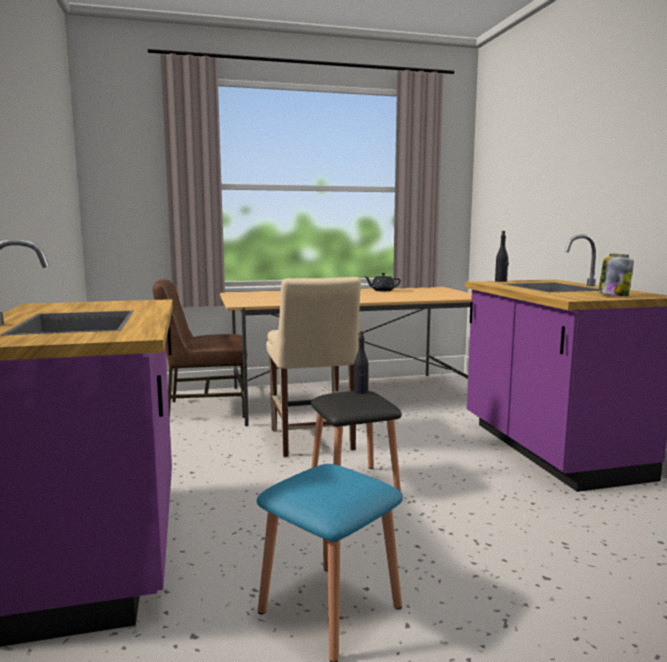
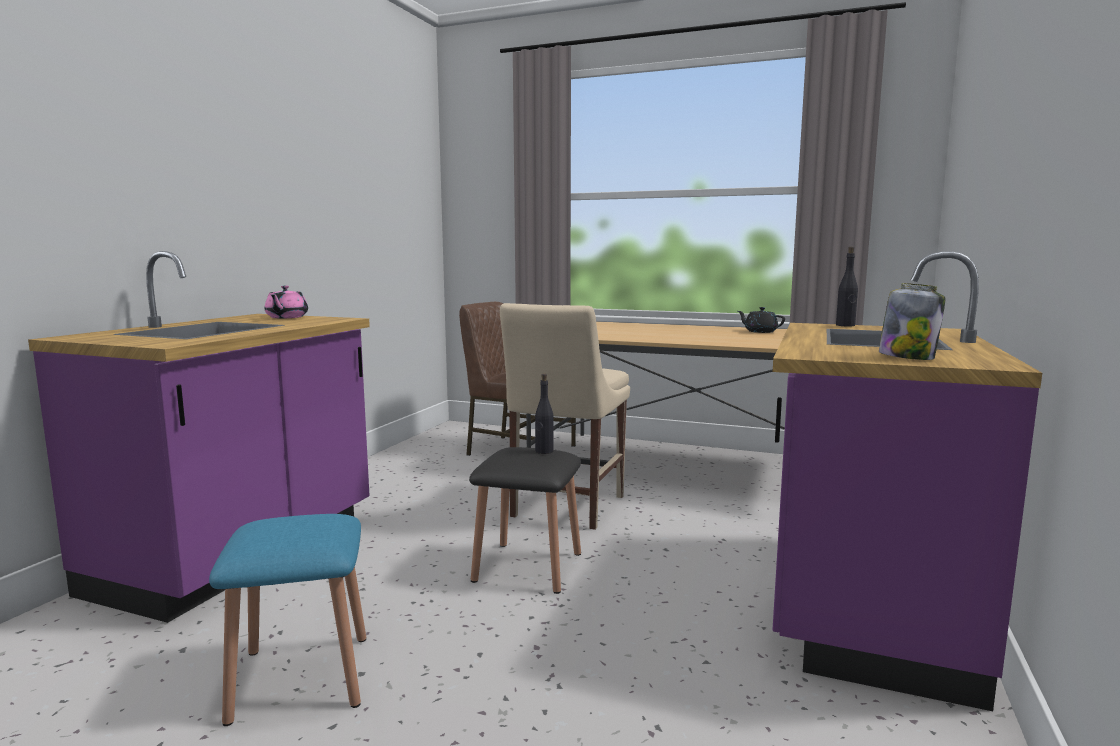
camera: 35 degrees right, 0 degrees up
none -> pink teapot [265,286,308,318]

